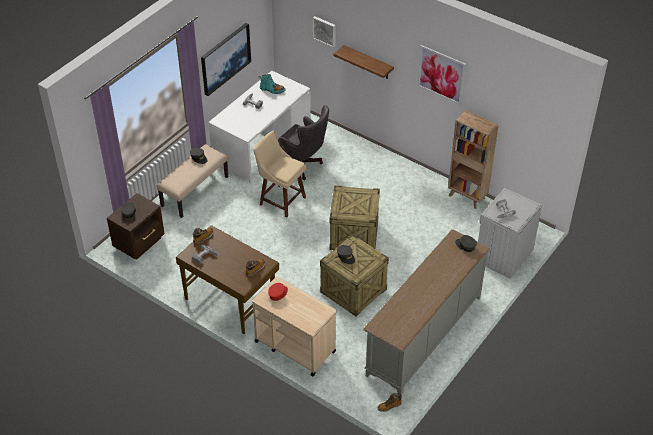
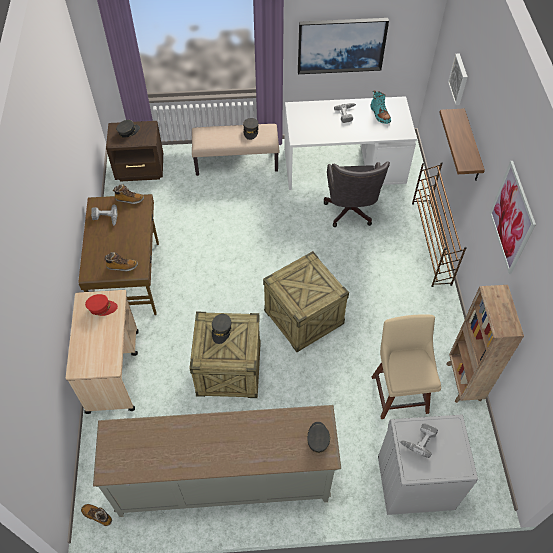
camera: 50 degrees right, 10 degrees up
beige stool [253,131,306,218] -> beige stool moved to [372,315,441,419]
none -> brown shoe rack [412,162,467,287]

